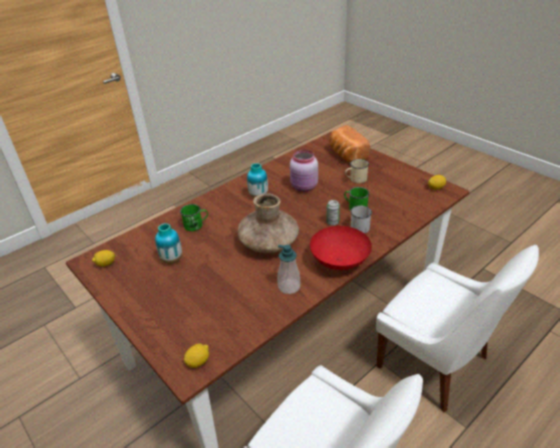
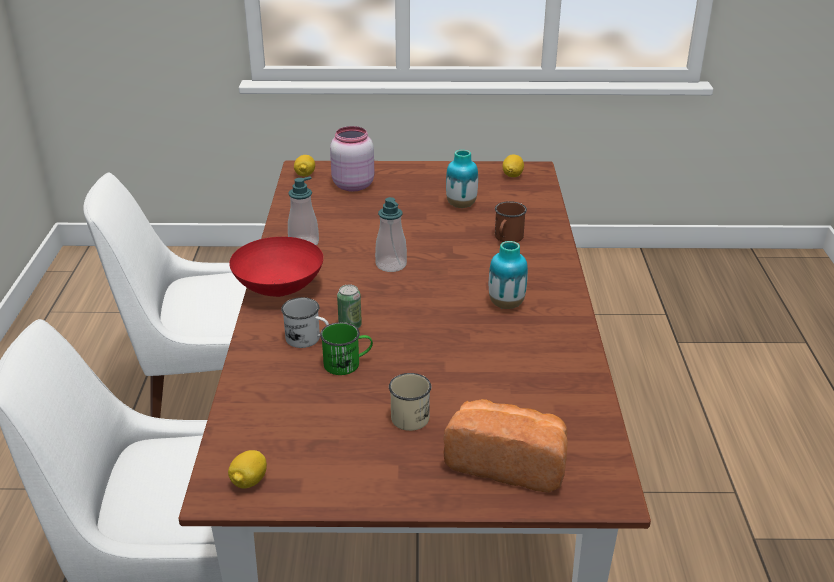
camera: 130 degrees right, 5 degrees down
green mug [180,204,208,231] -> brown mug [495,201,527,242]
brown vase [238,193,299,253] -> soap dispenser [375,197,407,272]
pink jar [290,150,318,192] -> pink jar moved to [330,126,374,192]

